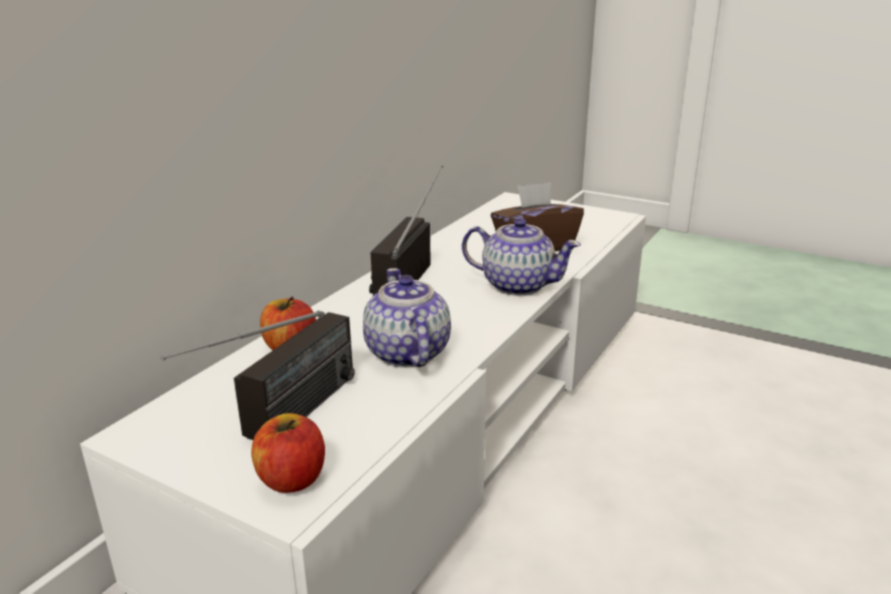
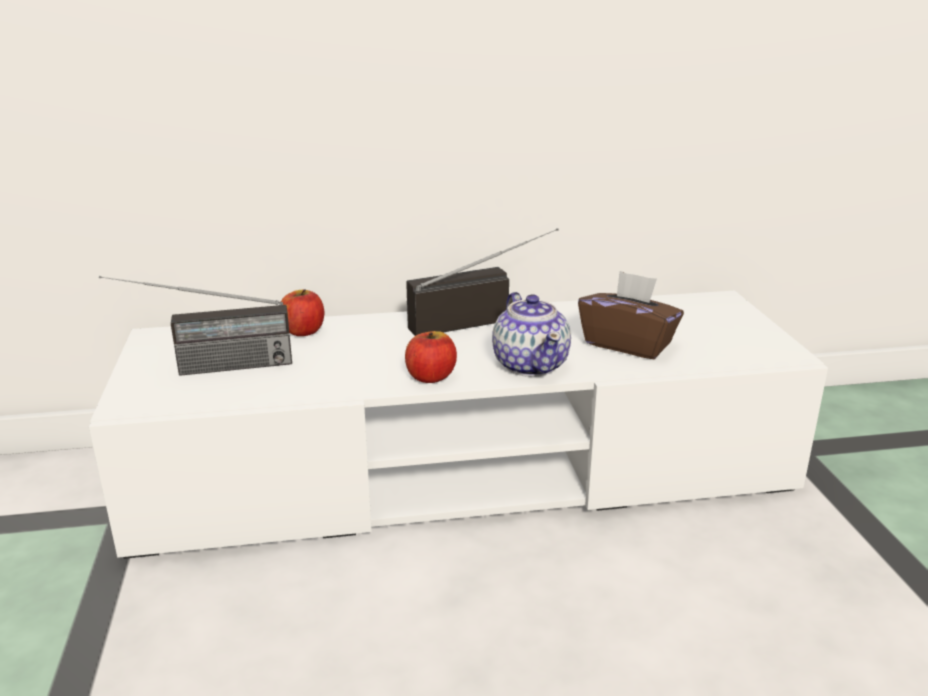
camera: 50 degrees right, 0 degrees up
apple [251,413,325,493] -> apple moved to [405,331,457,383]
teapot [363,268,451,368] -> none

